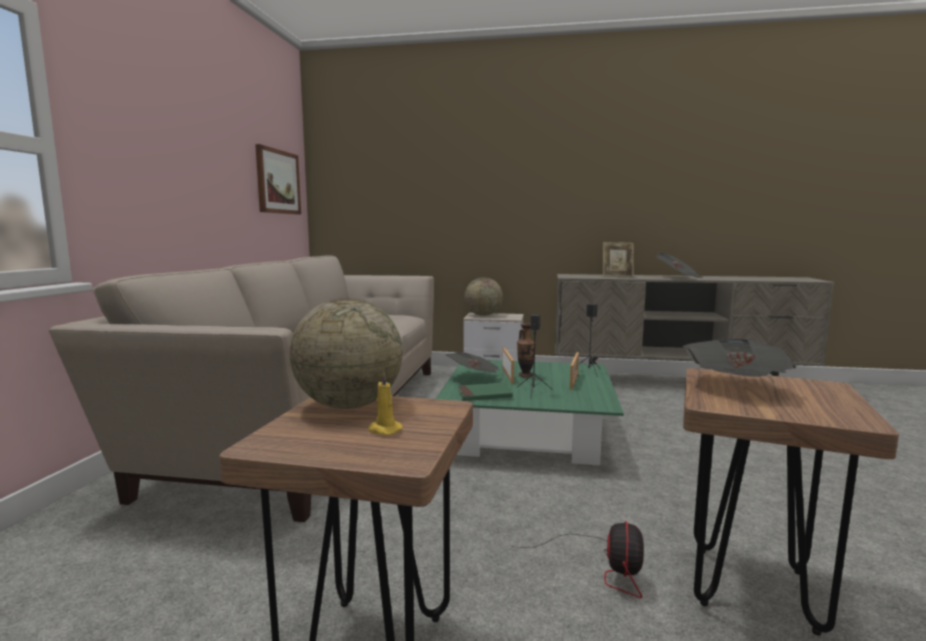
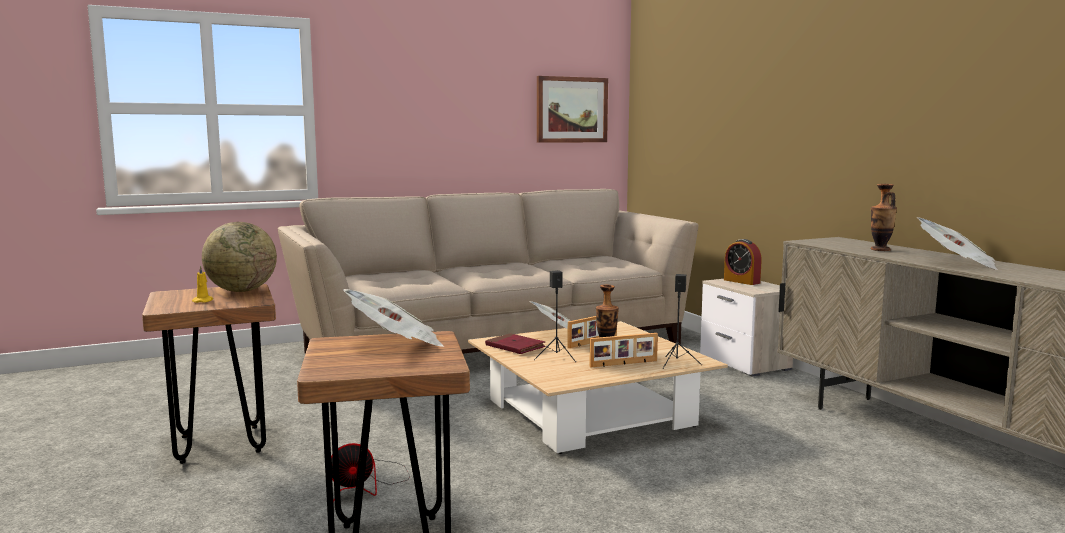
camera: 55 degrees right, 0 degrees up
green coffee table [436,360,624,465] -> beige coffee table [468,321,728,454]
green book [458,382,513,401] -> red book [485,333,546,354]
globe [465,277,503,316] -> alarm clock [724,239,762,285]
picture frame [603,242,634,277] -> vase [871,184,897,251]

